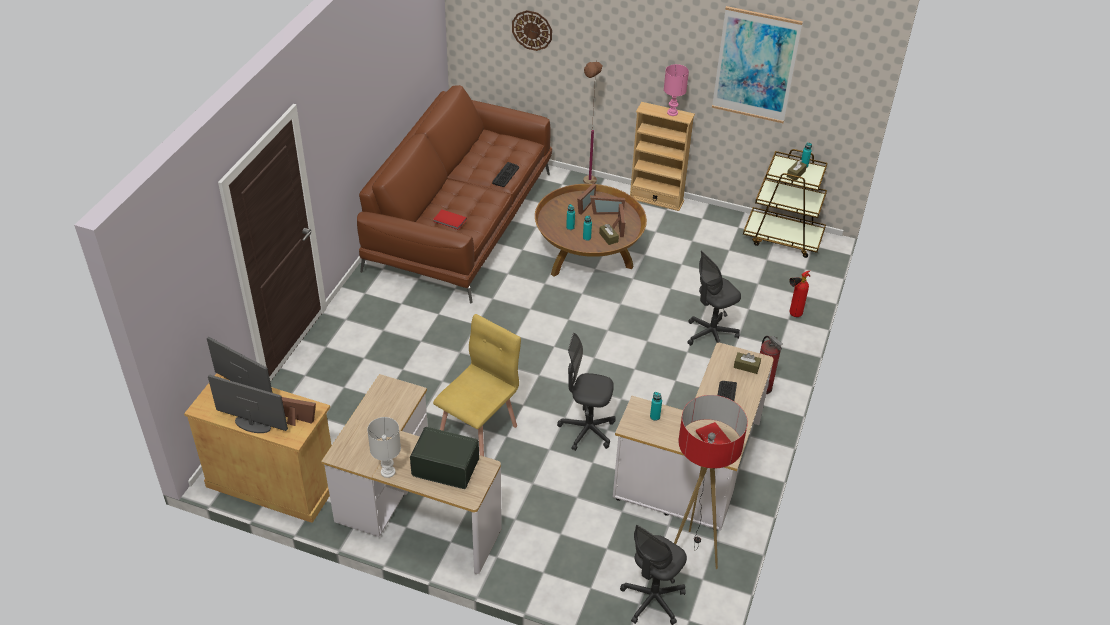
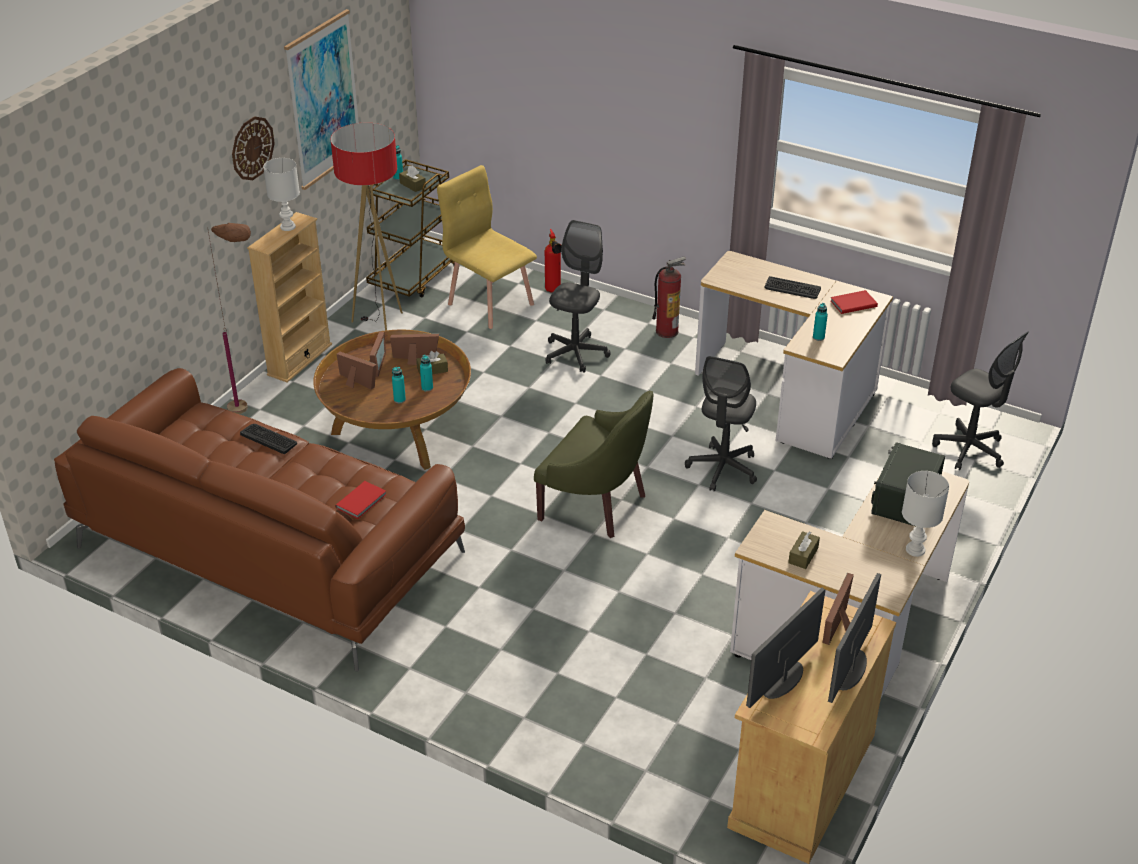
camera: 80 degrees left, 5 degrees down
yellow chair [433,314,521,456] -> yellow chair moved to [437,165,537,329]
wall clock [512,10,552,51] -> wall clock moved to [232,116,275,180]
pink table lamp [664,64,689,116] -> white table lamp [263,158,300,231]
floor lamp [674,395,748,570] -> floor lamp moved to [330,123,403,330]
grey office chair [687,250,741,346] -> grey office chair turned 135 degrees counterclockwise [546,220,611,373]
brown tissue box [734,352,761,374] -> brown tissue box moved to [788,531,820,569]
none -> green armchair [534,390,653,538]

